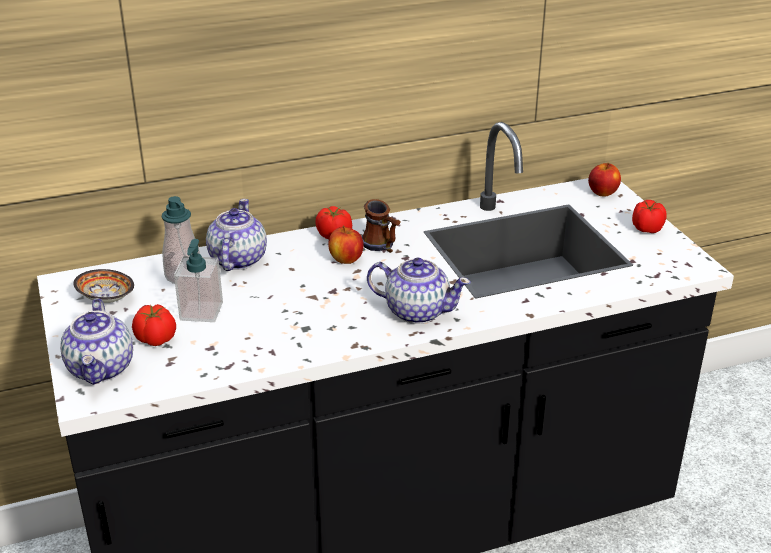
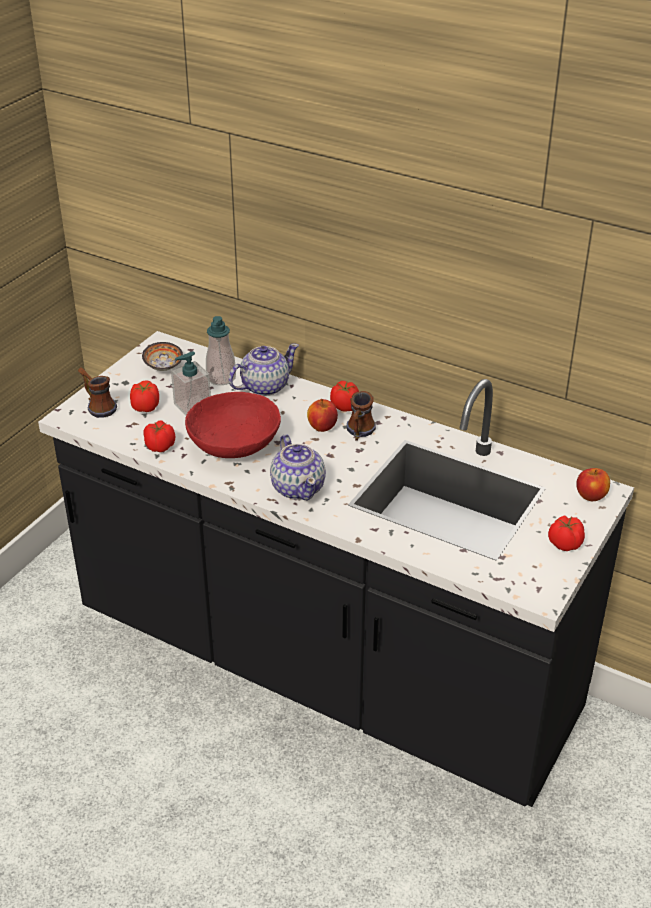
camera: 50 degrees right, 5 degrees up
teapot [60,298,133,385] -> mug [78,367,117,418]
none -> tomato [143,420,175,452]
none -> red bowl [185,392,281,458]

